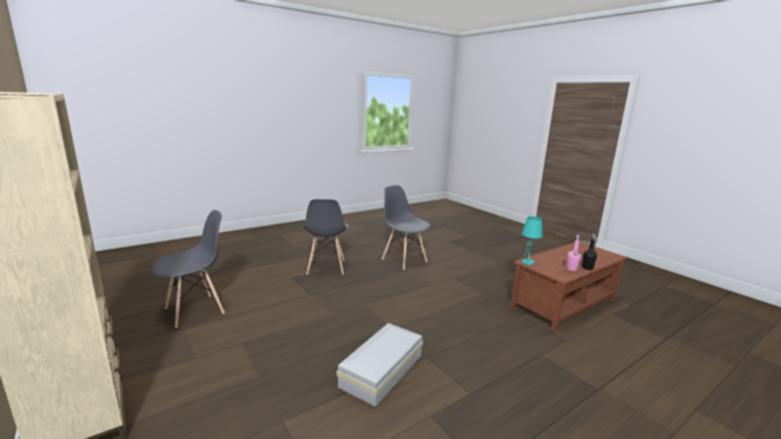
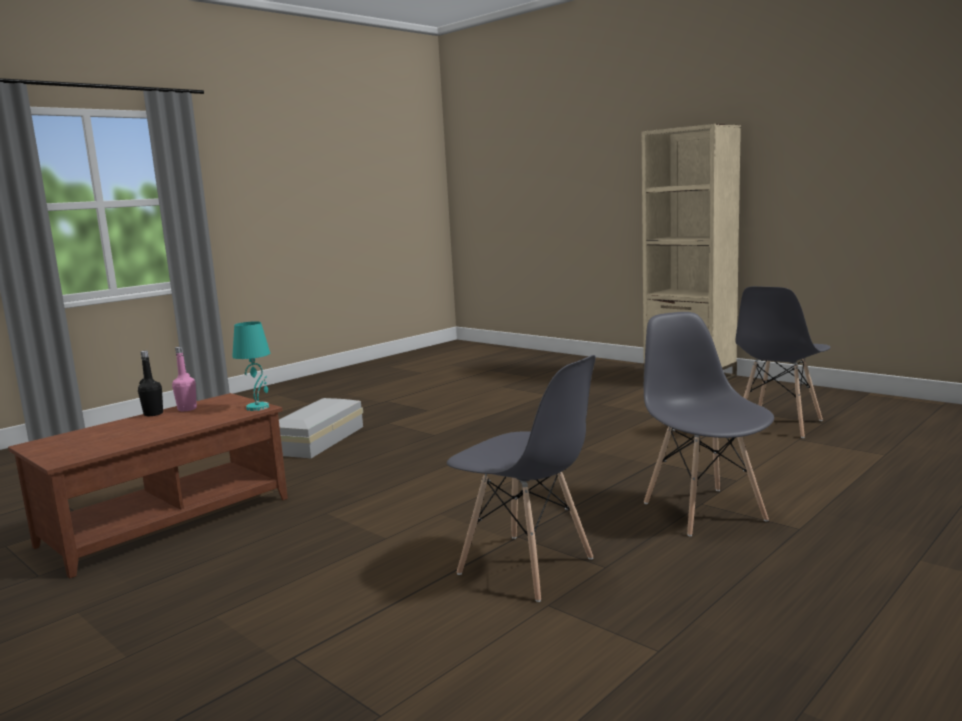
camera: 170 degrees right, 5 degrees down
white storage box [337,323,423,407] -> white storage box moved to [279,398,363,458]

